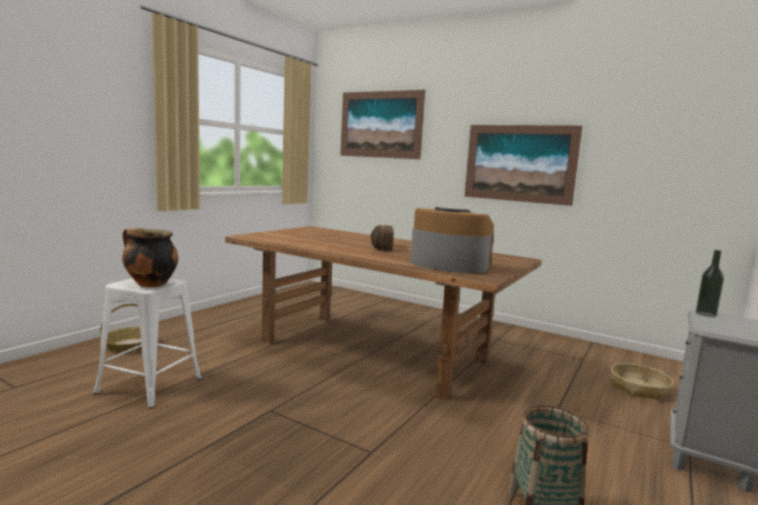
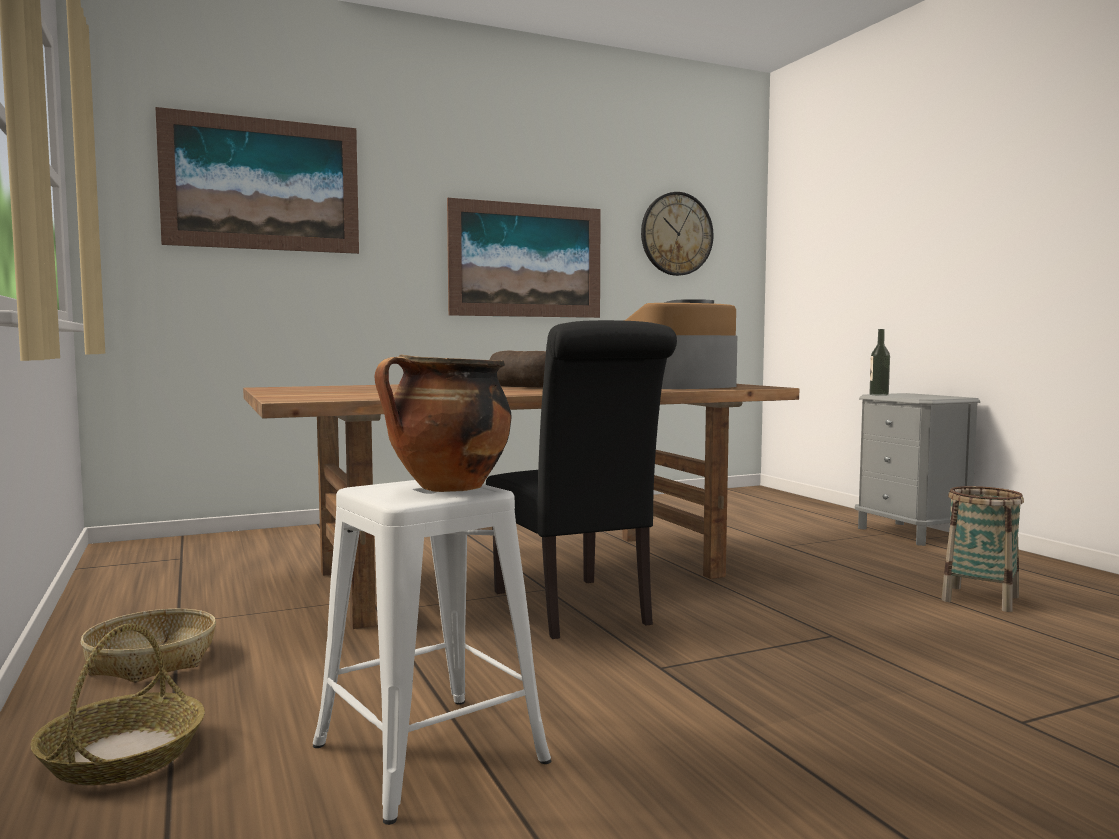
camera: 55 degrees left, 5 degrees down
basket [611,363,674,401] -> basket moved to [80,609,216,683]
none -> black chair [486,320,677,639]
none -> wall clock [641,192,713,276]

